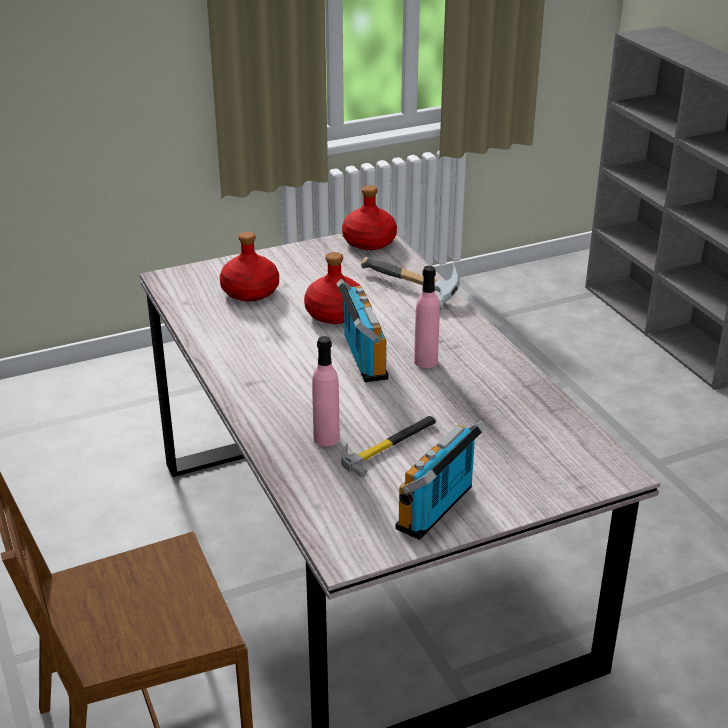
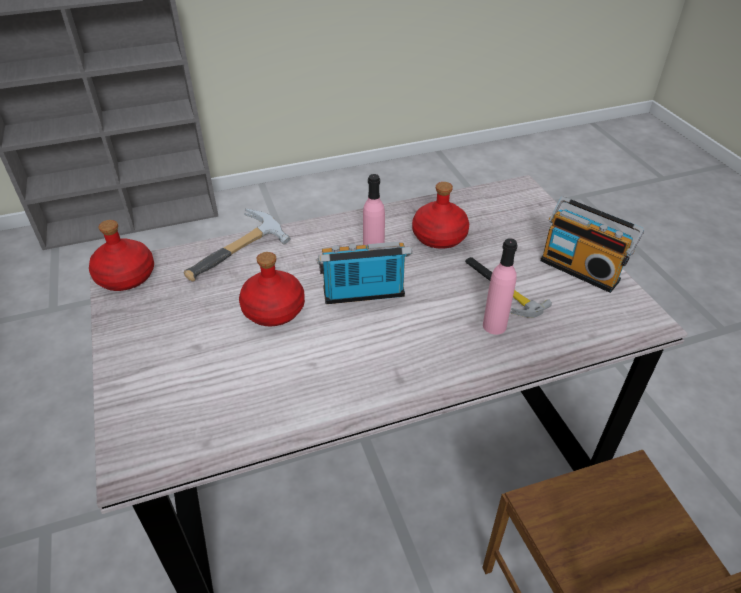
camera: 85 degrees left, 10 degrees up
red bottle [220,231,279,301] -> red bottle moved to [412,182,469,249]

